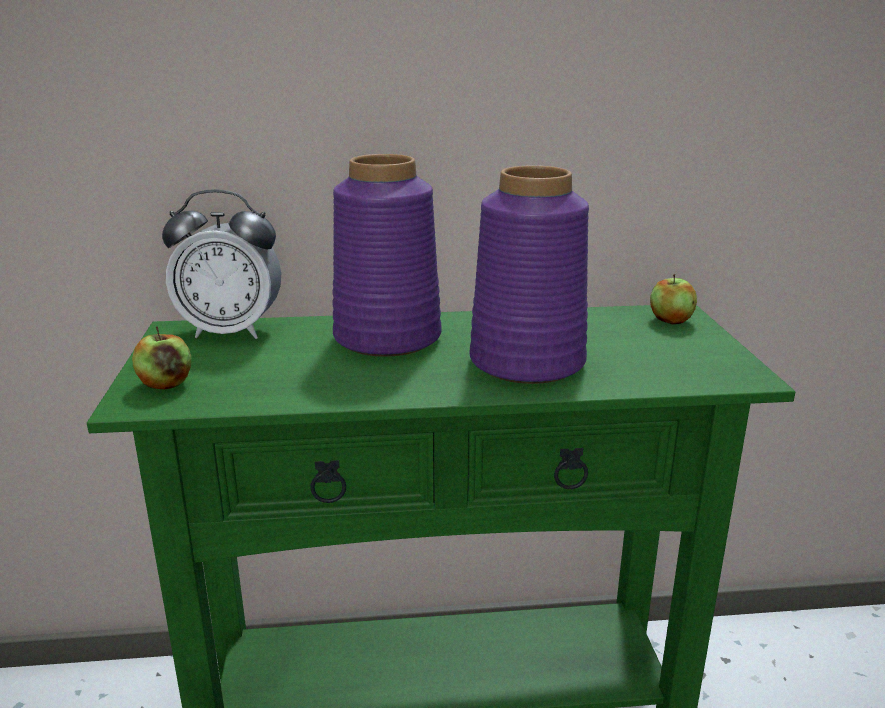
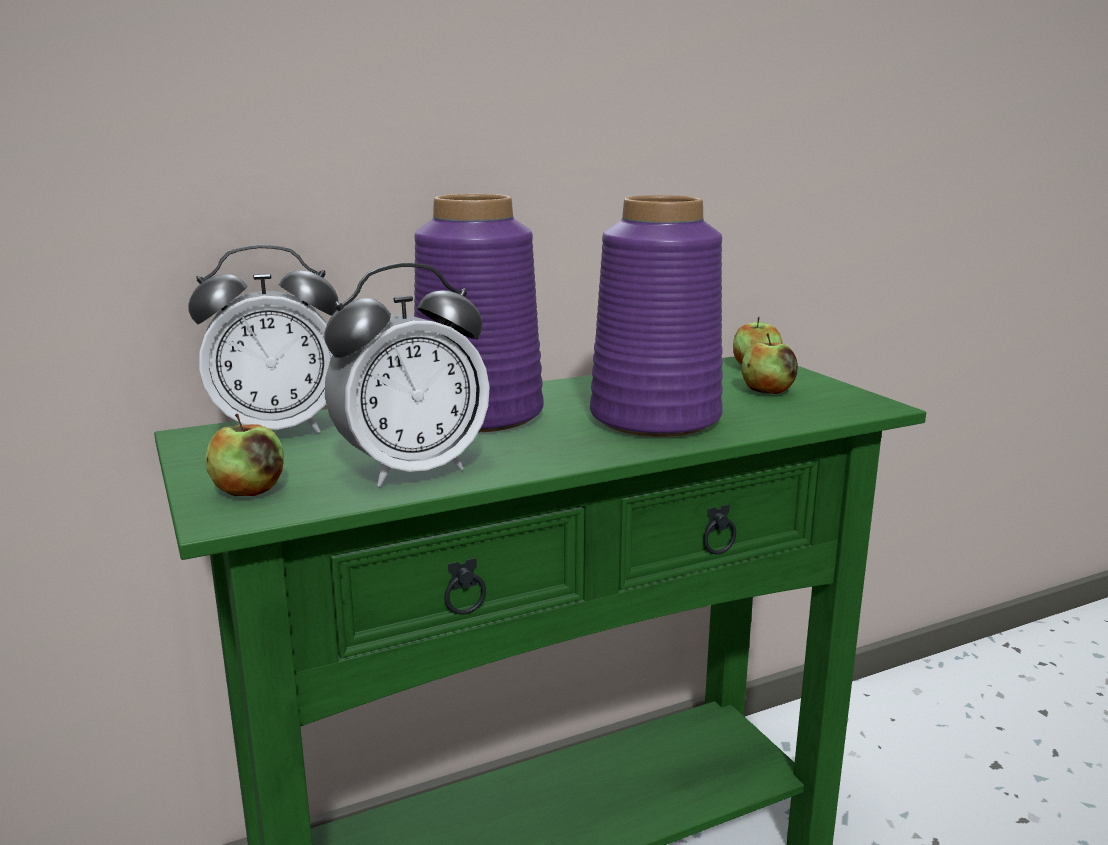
camera: 20 degrees left, 5 degrees down
none -> alarm clock [324,263,490,487]
none -> apple [742,333,798,394]

